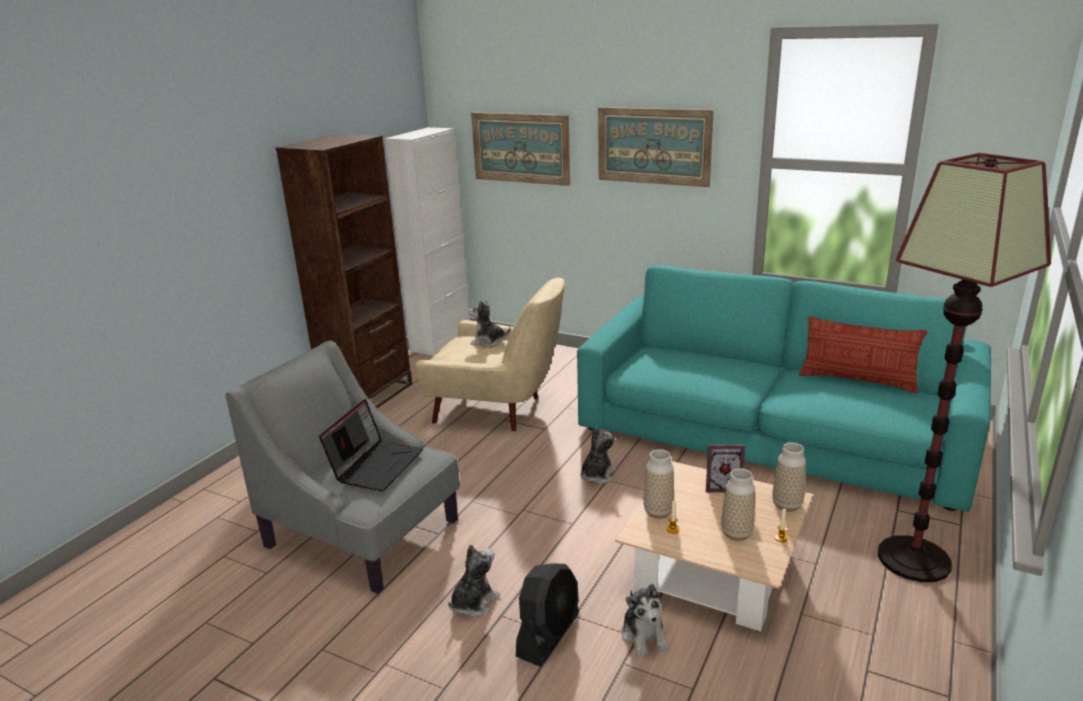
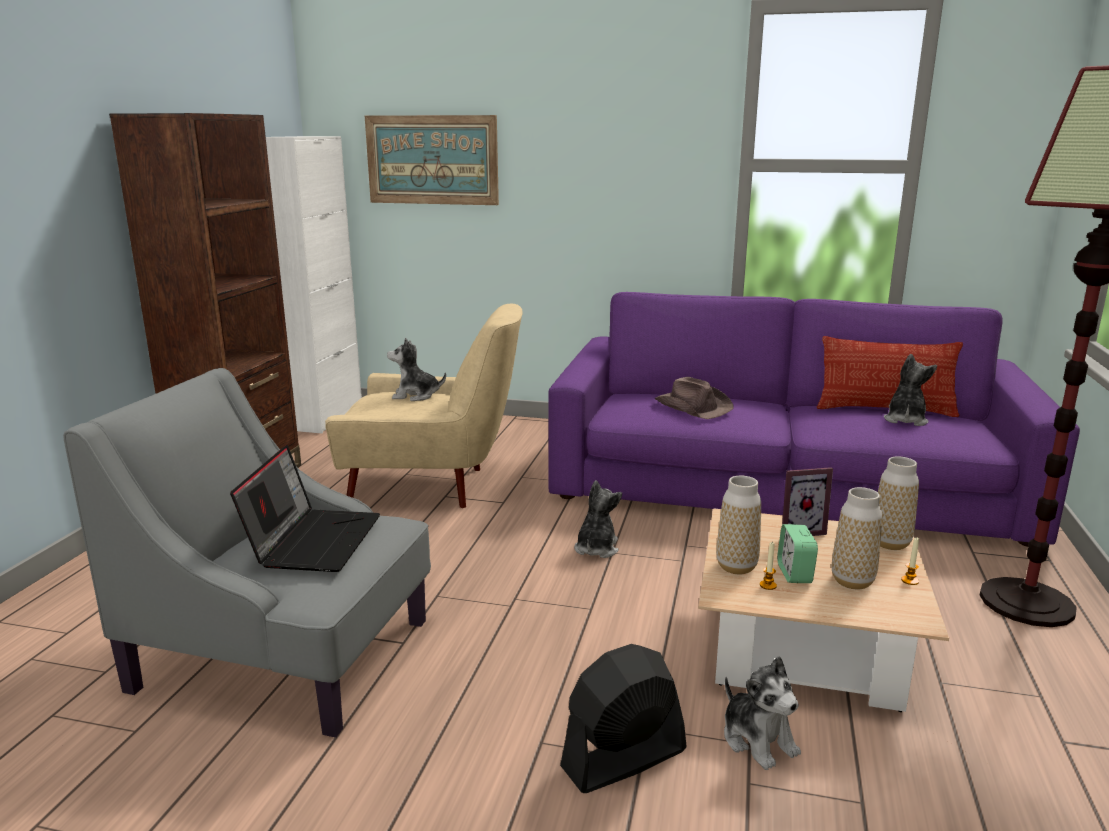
camera: 15 degrees left, 5 degrees down
plush toy [448,544,500,617] -> plush toy moved to [883,354,937,426]
black fan [516,563,579,666] -> black fan turned 135 degrees counterclockwise [560,644,687,793]
turquoise sofa [577,266,991,512] -> purple sofa [548,292,1080,547]
picture [598,107,714,187] -> none
none -> brown hat [655,377,733,419]
none -> alarm clock [777,524,818,583]

